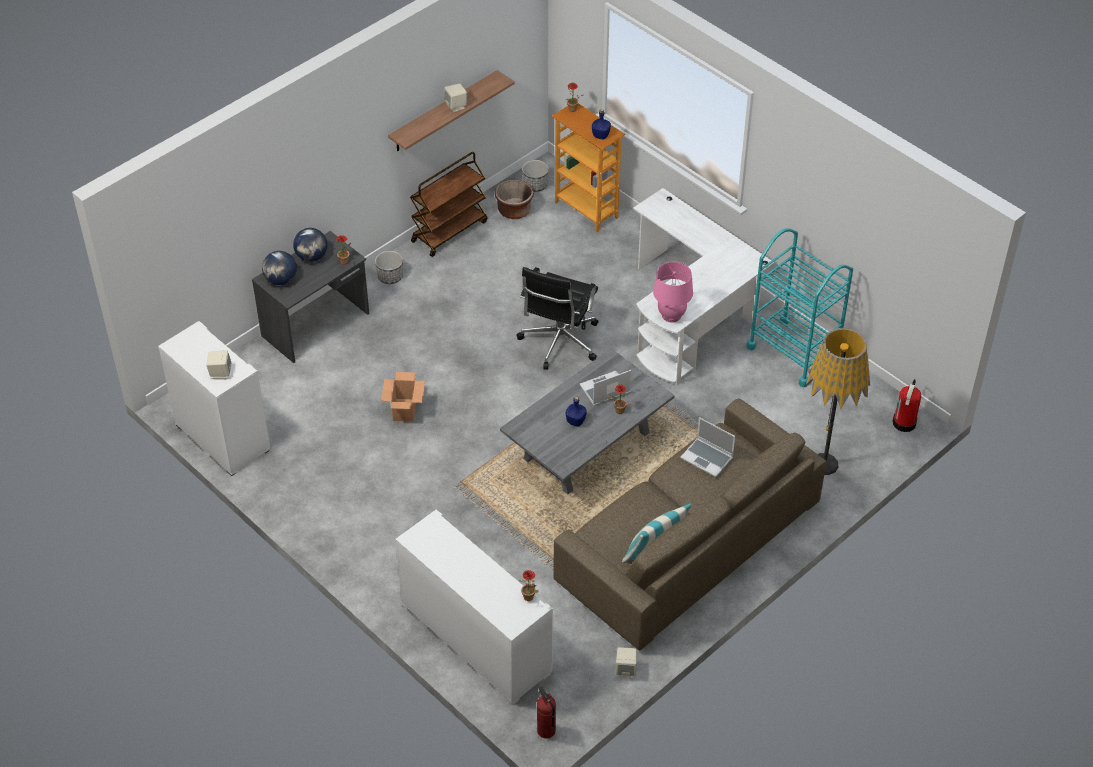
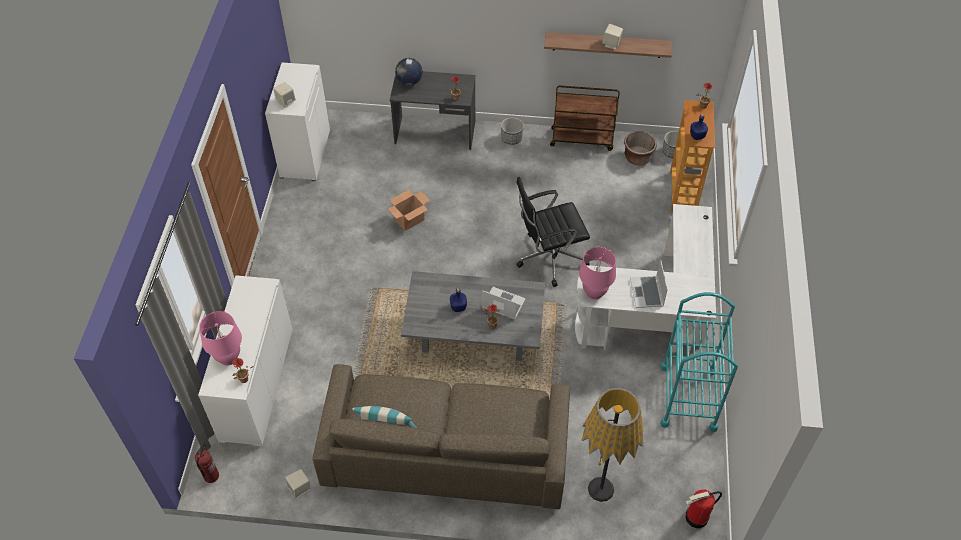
camera: 50 degrees right, 5 degrees up
globe [293,228,327,262] -> none
laptop [680,417,735,477] -> laptop moved to [630,259,668,308]
none -> pink table lamp [199,311,242,365]

